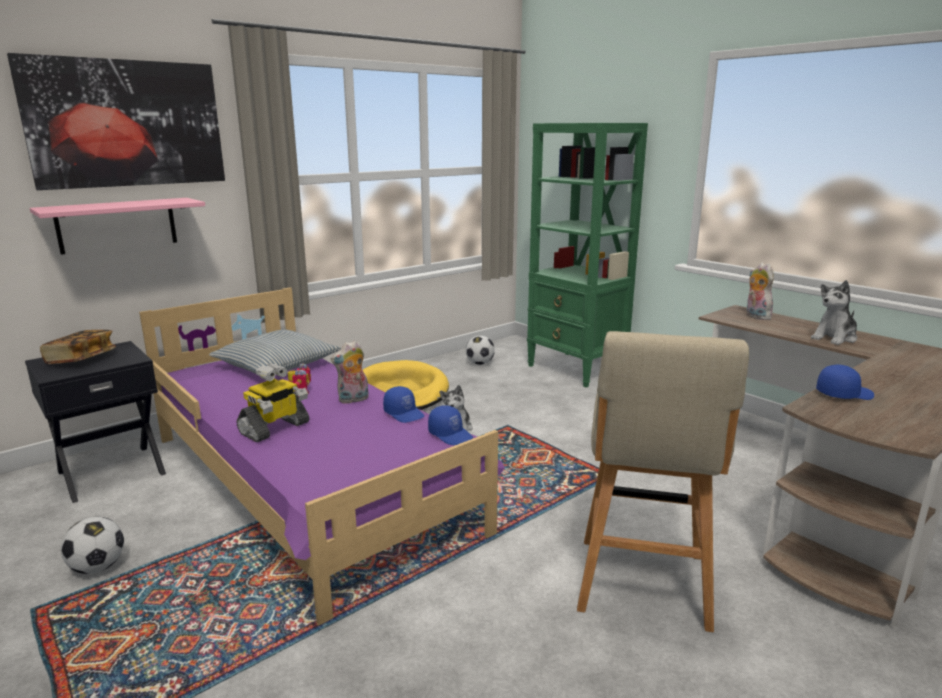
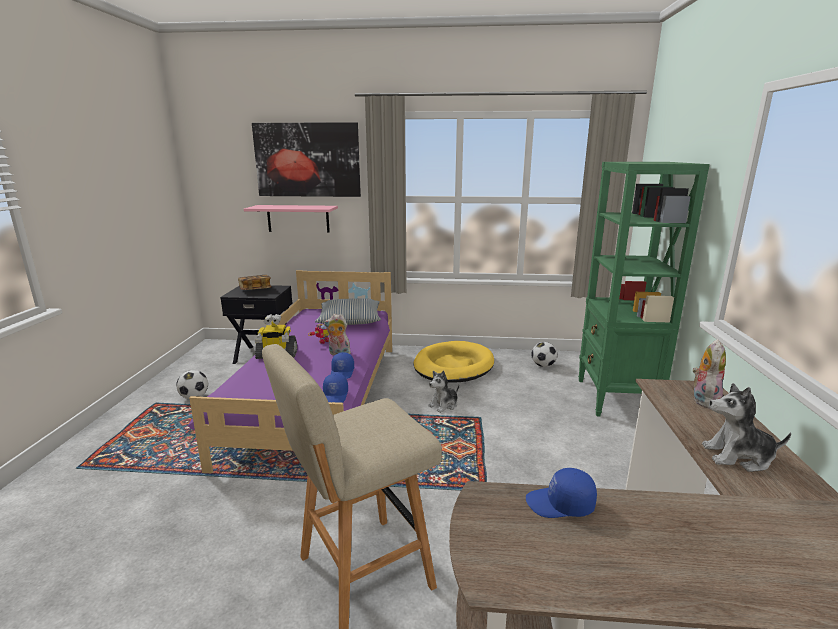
camera: 45 degrees right, 0 degrees up
blue cap [816,365,874,400] -> blue cap turned 150 degrees clockwise [526,468,597,518]

